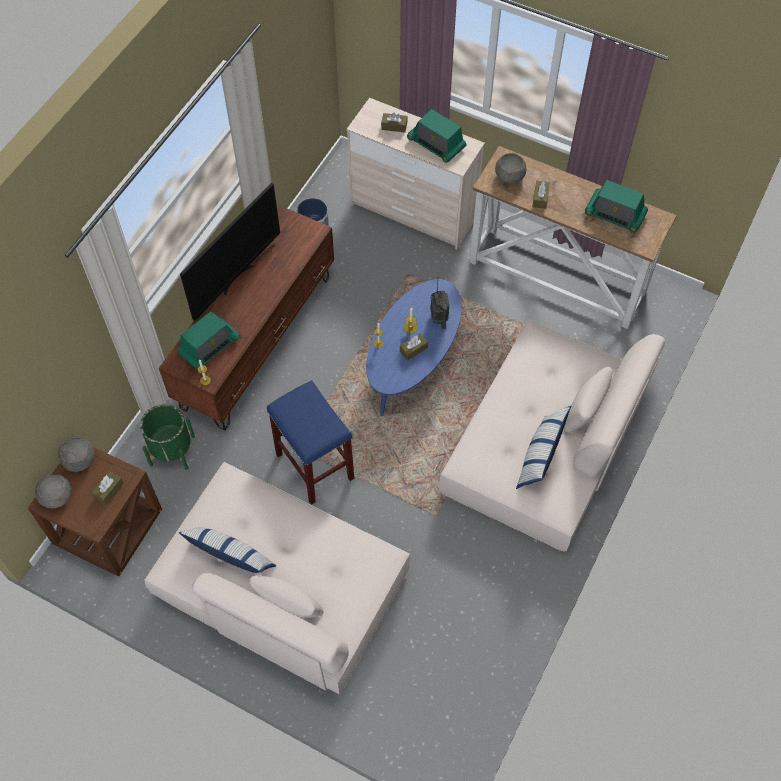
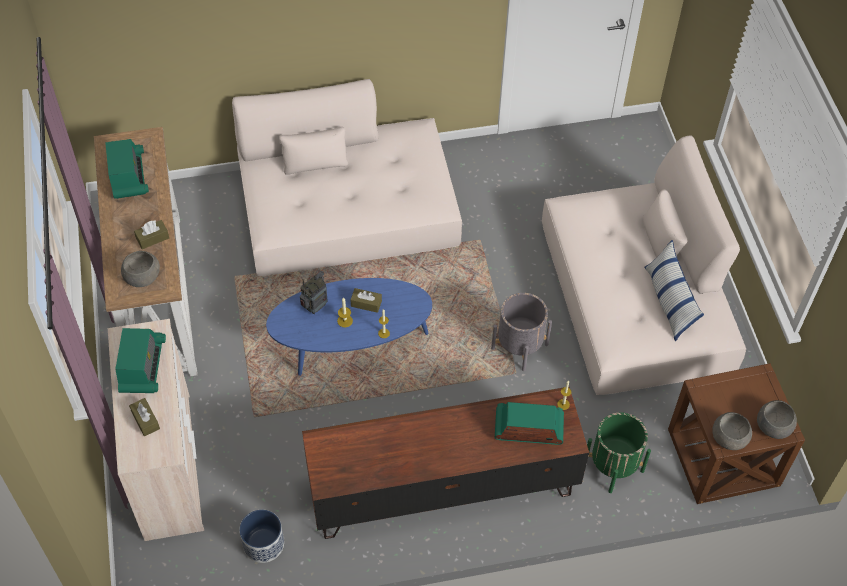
camera: 130 degrees left, 5 degrees down
brown tissue box [92,471,124,505] -> none
television [180,183,280,321] -> none
blue stool [267,380,354,505] -> grey planter [491,293,552,371]
pillow [516,406,571,489] -> none

